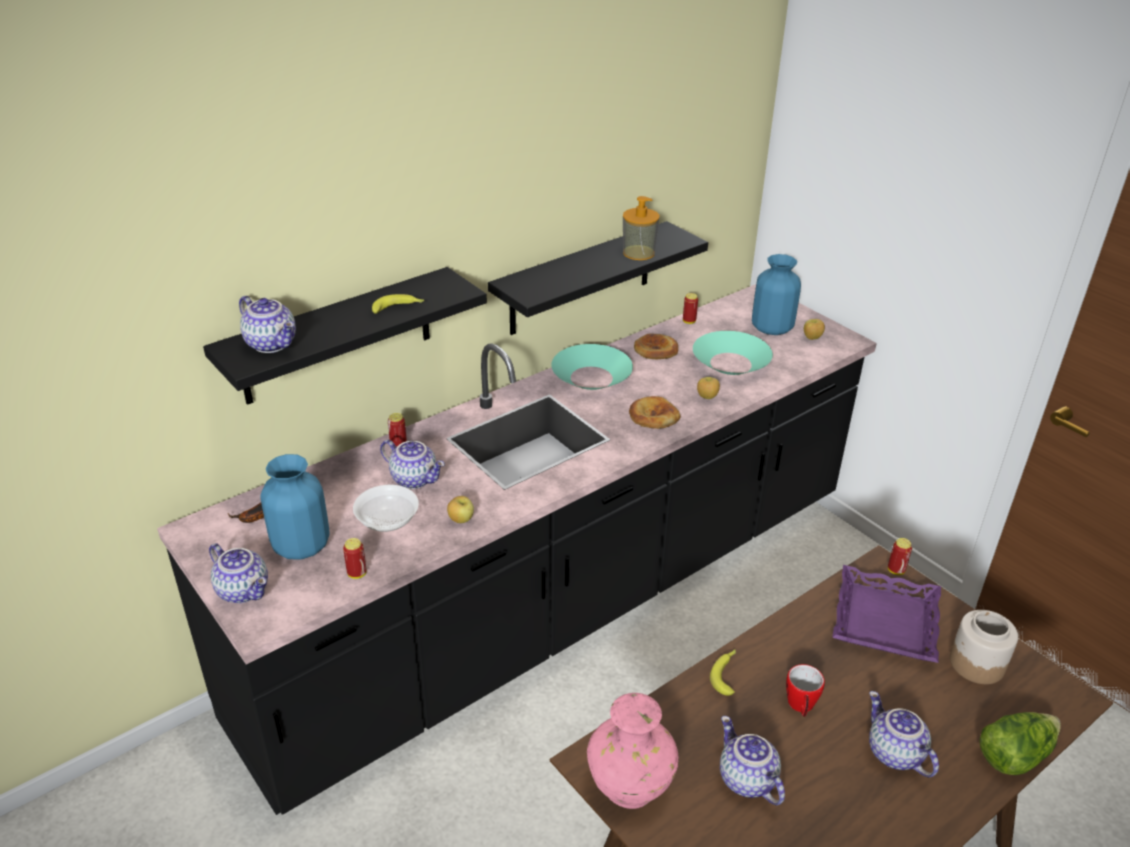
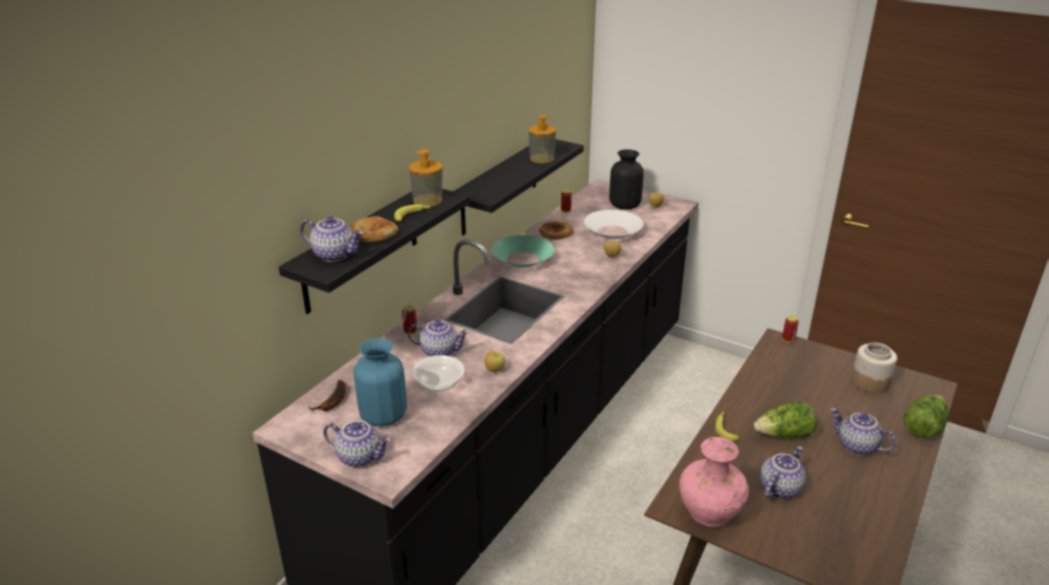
camera: 20 degrees left, 5 degrees down
can [343,538,367,579] -> none
bread [629,396,681,429] -> bread moved to [350,216,399,242]
turquoise bowl [693,331,773,375] -> white bowl [584,210,644,239]
teapot [720,716,785,805] -> teapot turned 90 degrees clockwise [760,446,806,499]
blue vase [752,254,801,335] -> black vase [609,149,644,210]
mug [786,664,825,717] -> lettuce [754,402,817,439]
purple tray [832,565,941,663] -> none
none -> soap dispenser [409,149,442,206]

